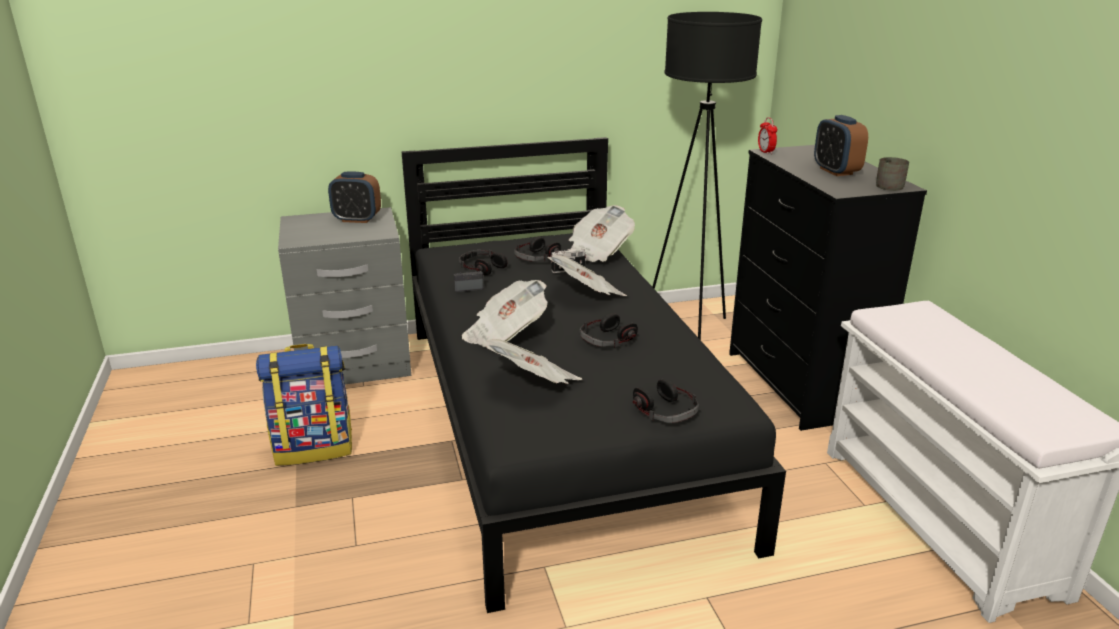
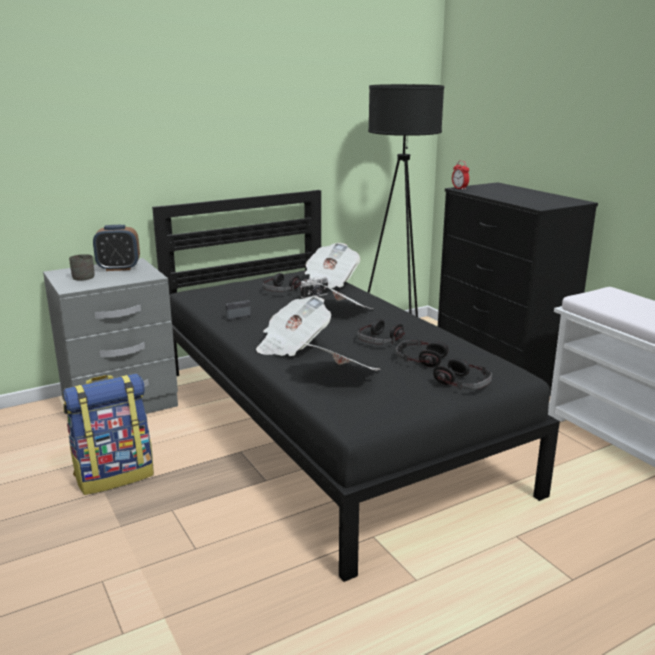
camera: 15 degrees left, 5 degrees down
headphones [459,250,507,275] -> headphones moved to [396,339,448,367]
alarm clock [814,115,868,176] -> none
grey mug [876,157,909,191] -> grey mug moved to [69,254,94,280]

